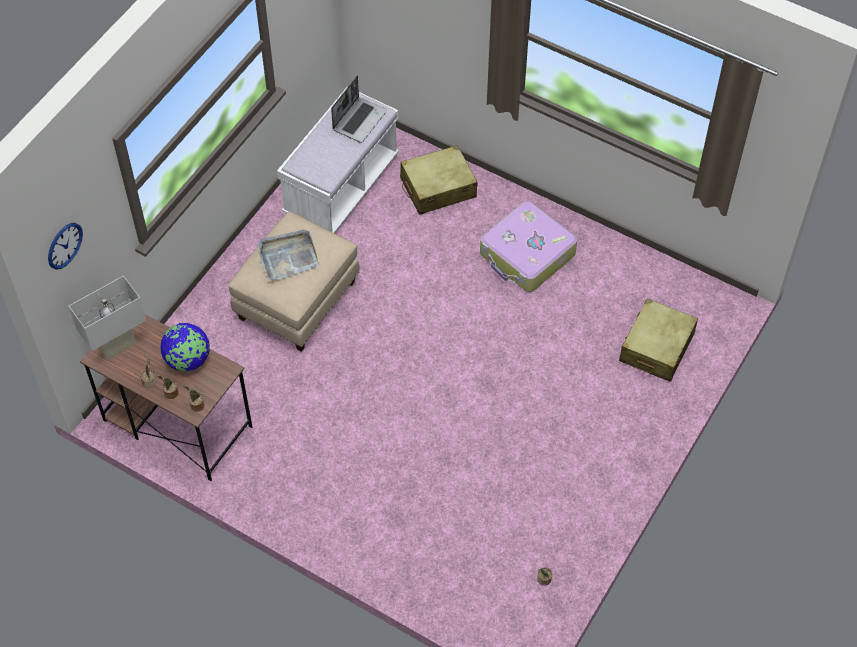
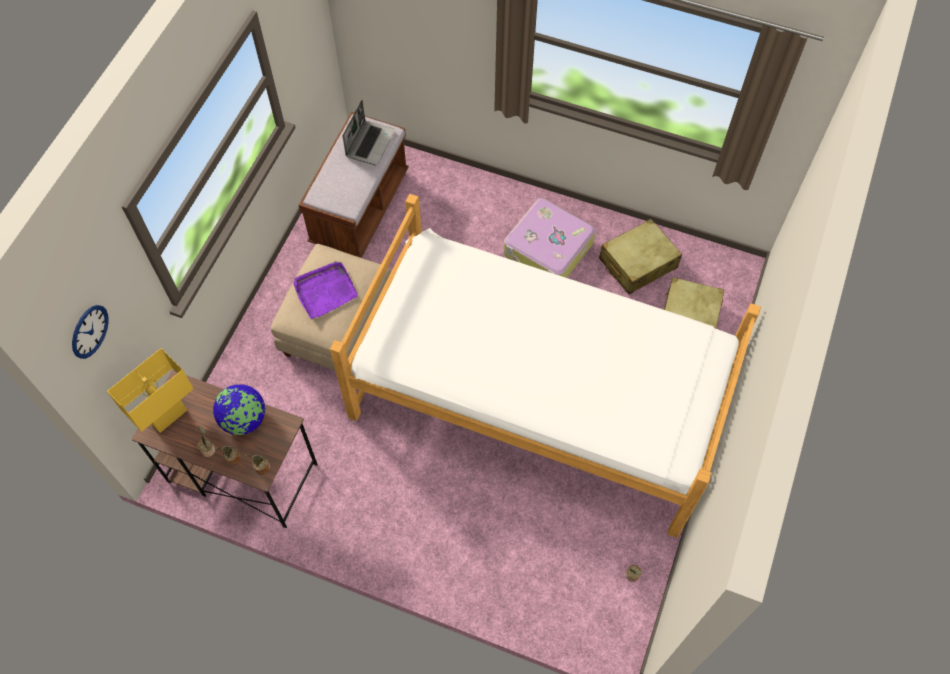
camera: 10 degrees left, 5 degrees up
white table lamp [69,276,146,360] -> yellow table lamp [107,348,193,433]
grey tray [258,230,319,281] -> purple tray [293,261,358,319]
white bench [277,88,399,233] -> brown bench [299,112,409,258]
beige suitcase [400,145,478,215] -> beige suitcase moved to [599,219,682,295]
none -> bed [330,194,761,538]

